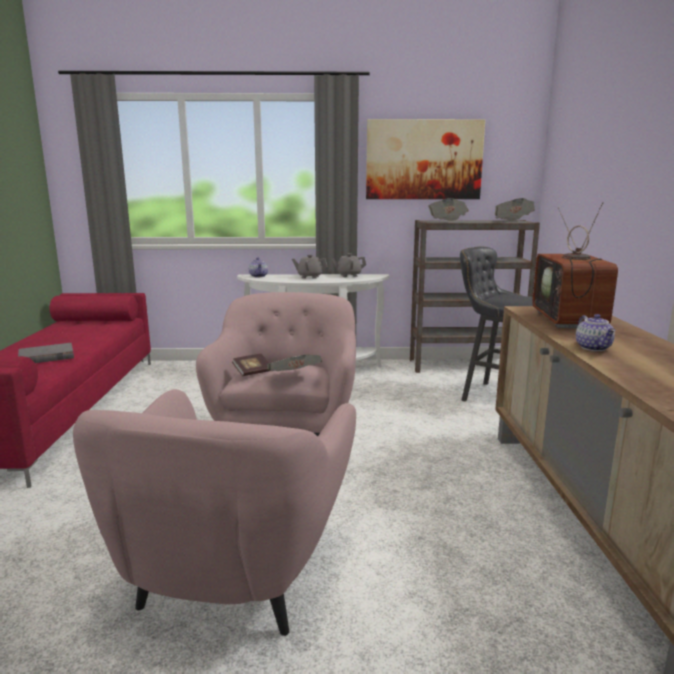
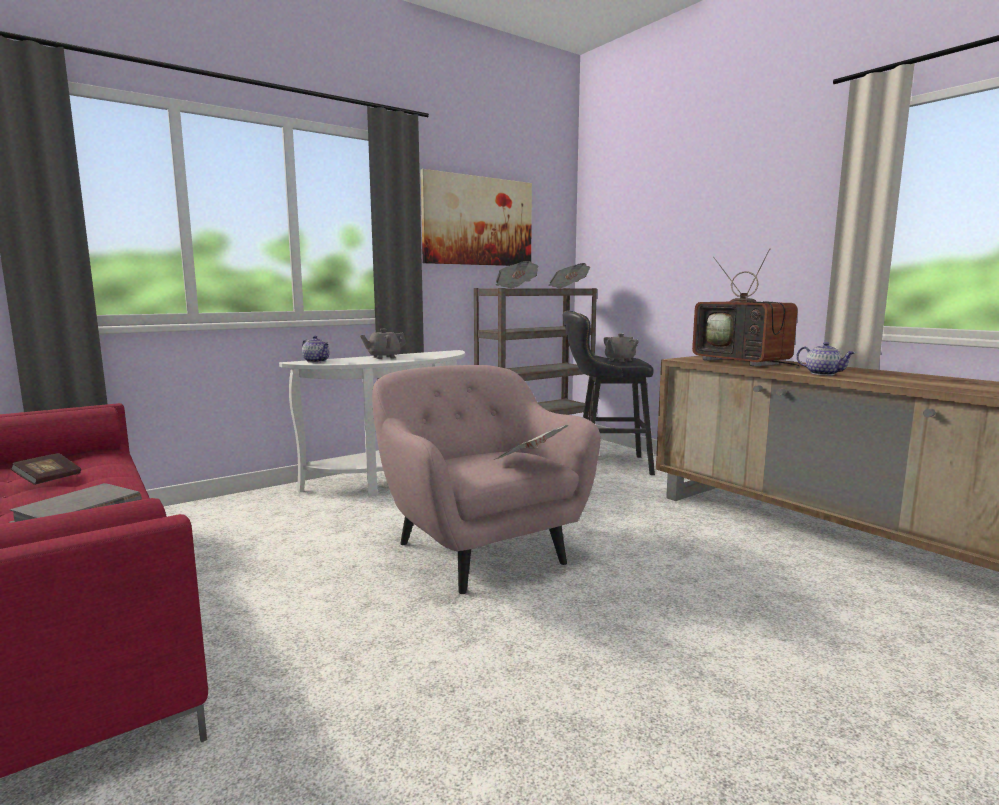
camera: 35 degrees left, 5 degrees down
pink armchair [73,389,356,636] -> none
book [232,354,270,376] -> book moved to [11,453,81,485]
grey teapot [331,253,366,277] -> grey teapot moved to [603,333,638,362]

